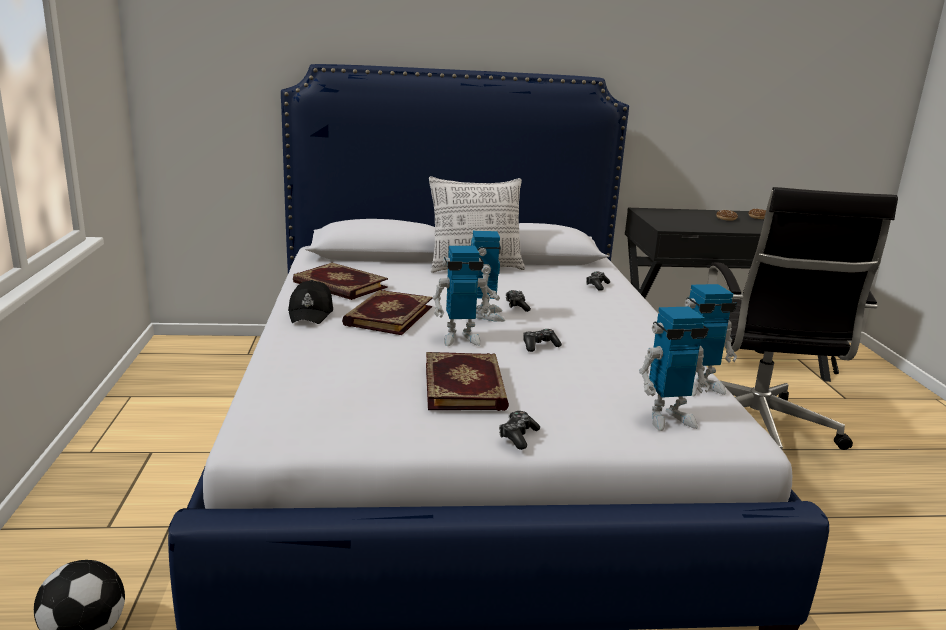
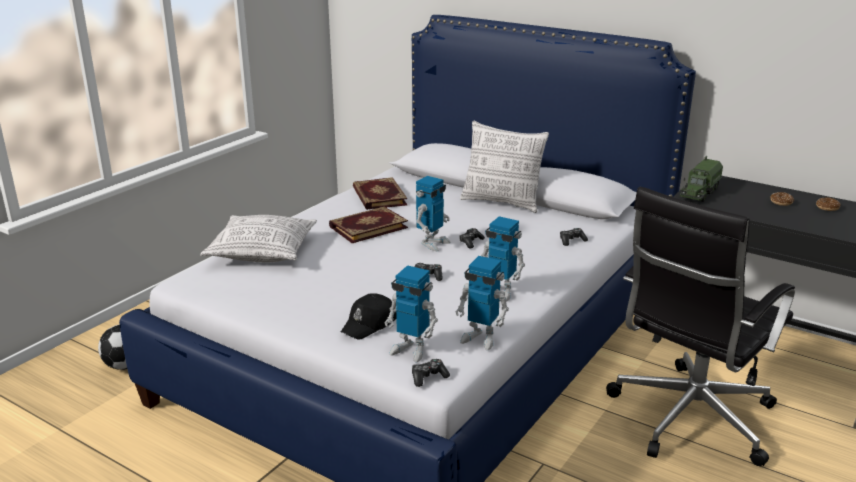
camera: 40 degrees right, 5 degrees up
black cap [288,280,333,324] -> black cap moved to [341,293,396,340]
book [426,352,509,411] -> none
toy robot [433,246,491,346] -> toy robot moved to [481,216,525,302]
game controller [499,411,540,450] -> game controller moved to [412,359,450,387]
none -> pillow [200,215,317,262]
none -> toy truck [680,156,723,202]

